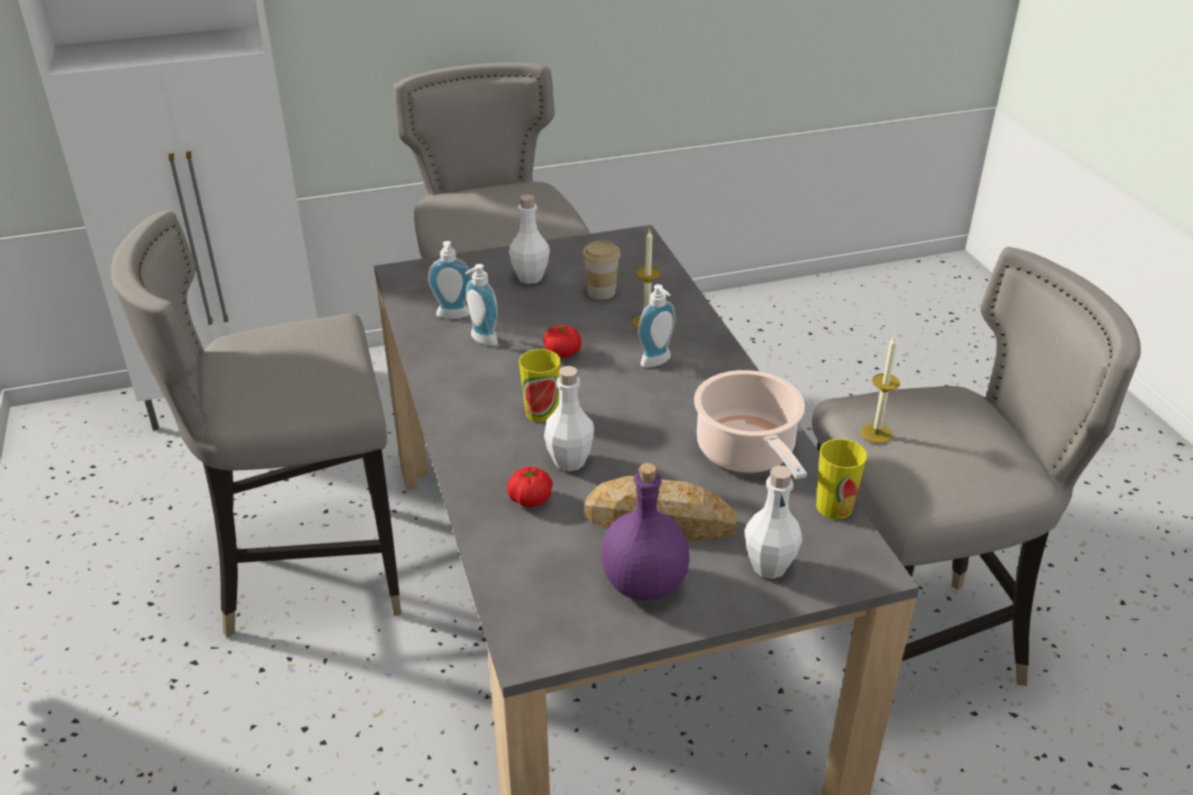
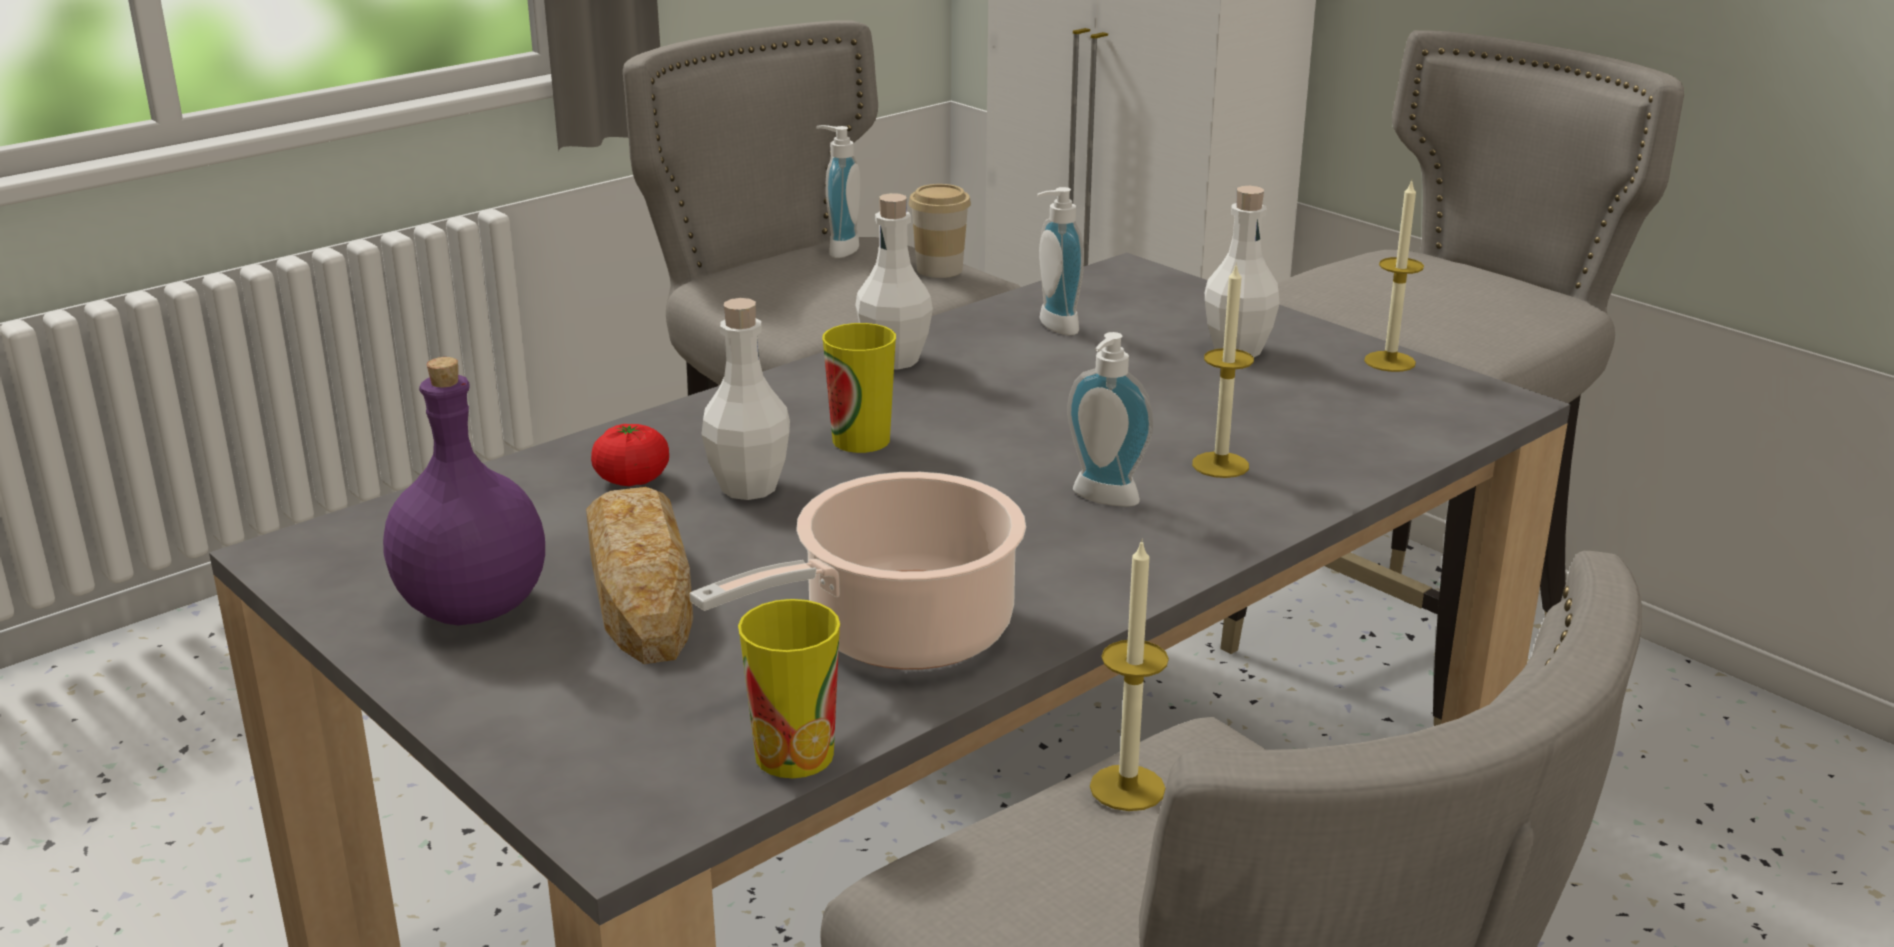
camera: 65 degrees right, 10 degrees down
soap dispenser [465,264,498,346] -> soap dispenser moved to [816,125,860,258]
tomato [543,325,582,358] -> none
cup [582,241,621,300] -> cup moved to [909,184,971,278]
white bottle [745,465,802,579] -> white bottle moved to [855,193,933,369]
none -> candle [1364,180,1424,372]

